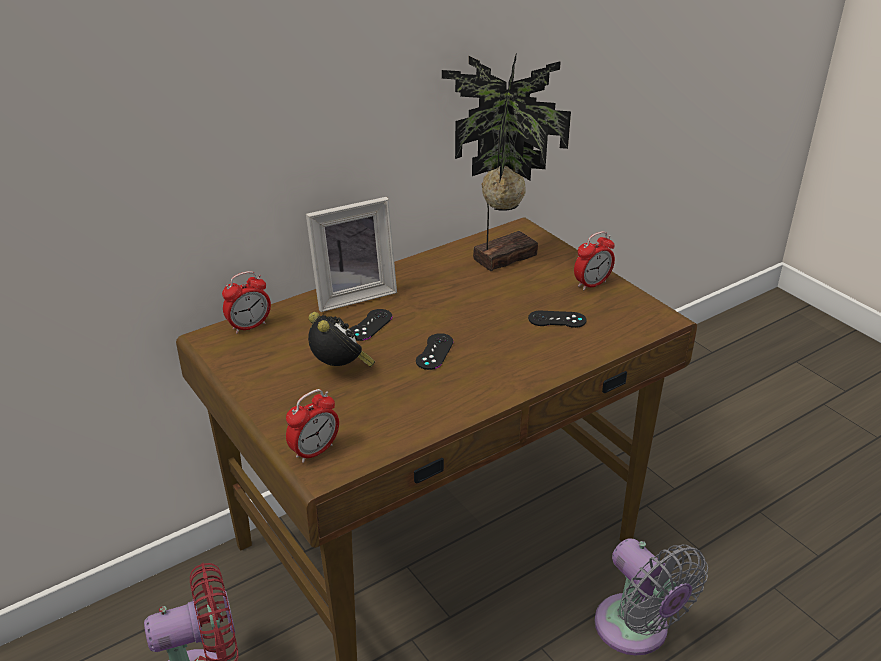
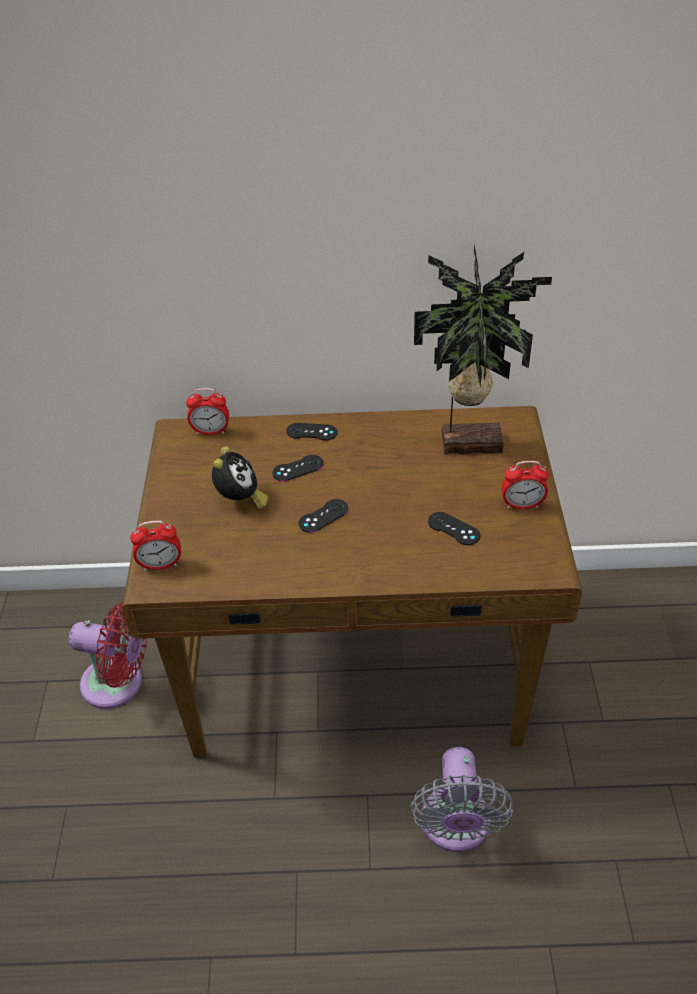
camera: 35 degrees right, 10 degrees up
picture frame [306,197,397,312] -> black game controller [286,423,337,441]

